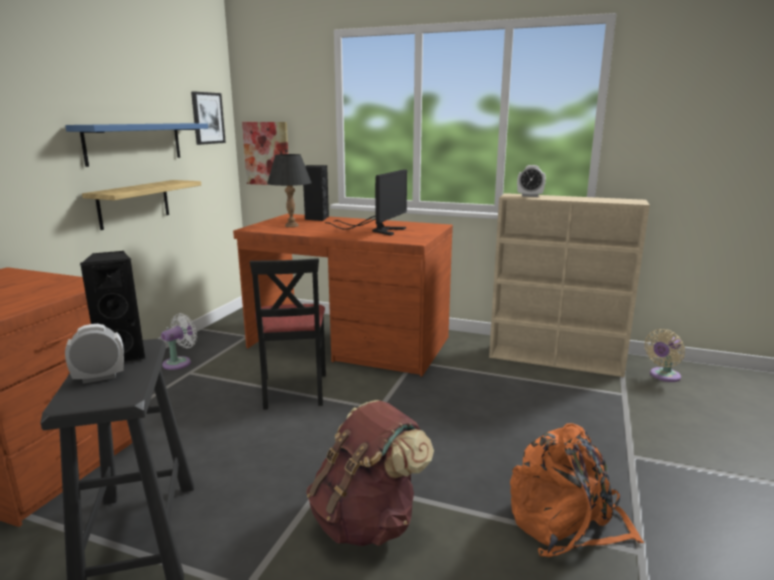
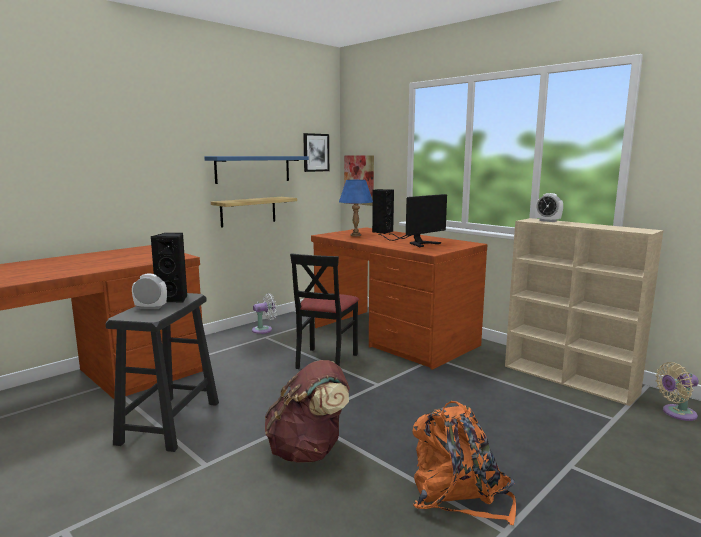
camera: 25 degrees right, 5 degrees down
black table lamp [267,154,312,227] -> blue table lamp [339,180,373,236]

